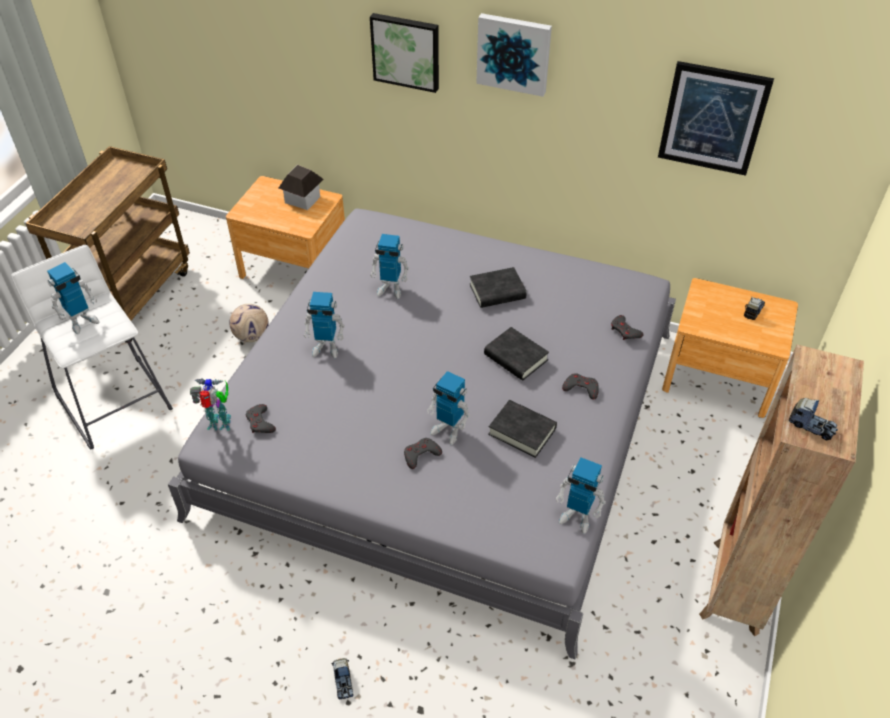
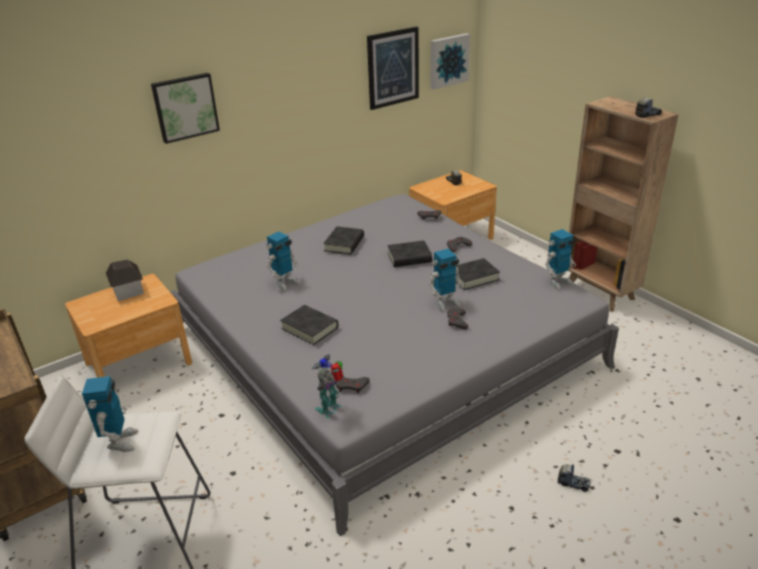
camera: 55 degrees left, 15 degrees down
football [229,304,269,342] -> none
toy robot [304,292,345,358] -> black book [280,305,338,345]
picture [476,13,552,97] -> picture moved to [431,33,470,90]

